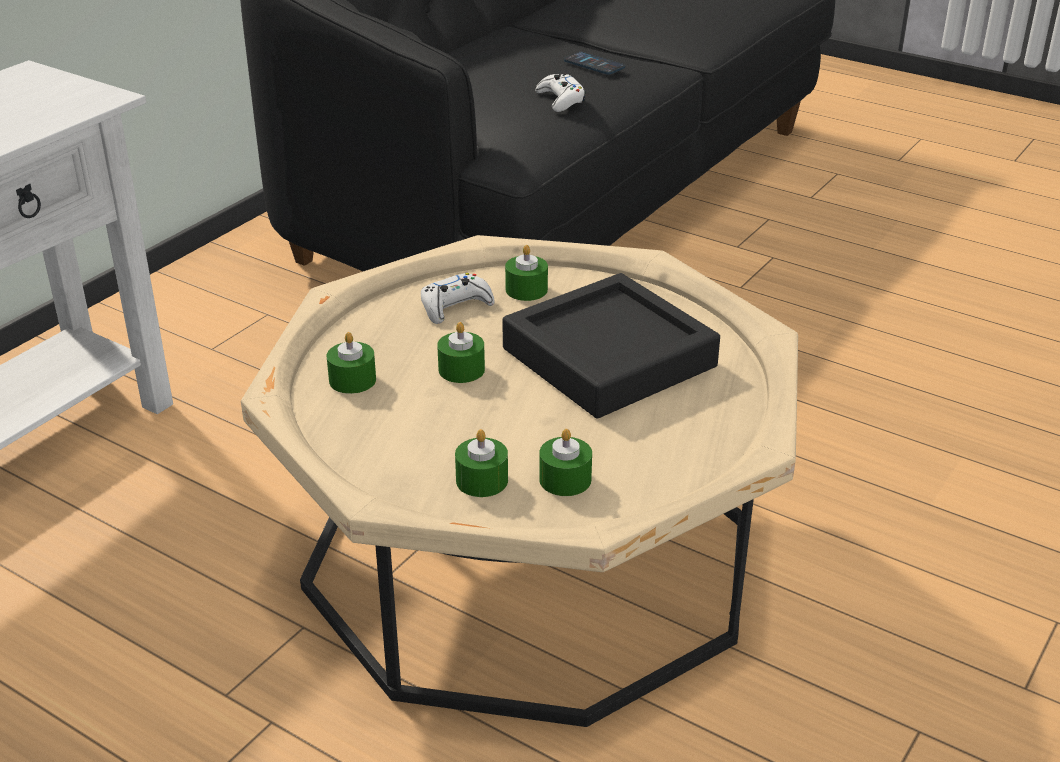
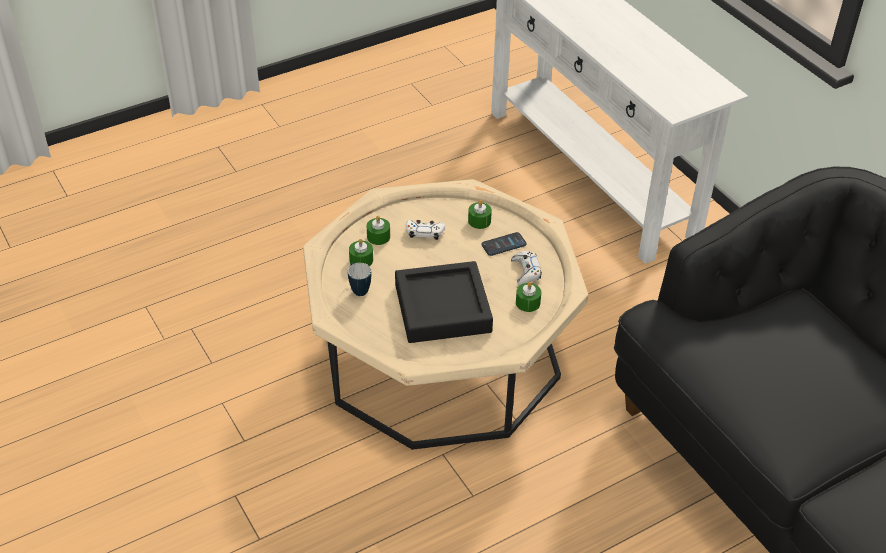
camera: 115 degrees right, 10 degrees up
green candle [437,322,485,383] -> none
white game controller [535,73,585,112] -> white game controller moved to [406,220,445,240]
phone [564,52,625,75] -> phone moved to [481,232,527,256]
none -> mug [348,263,371,296]

